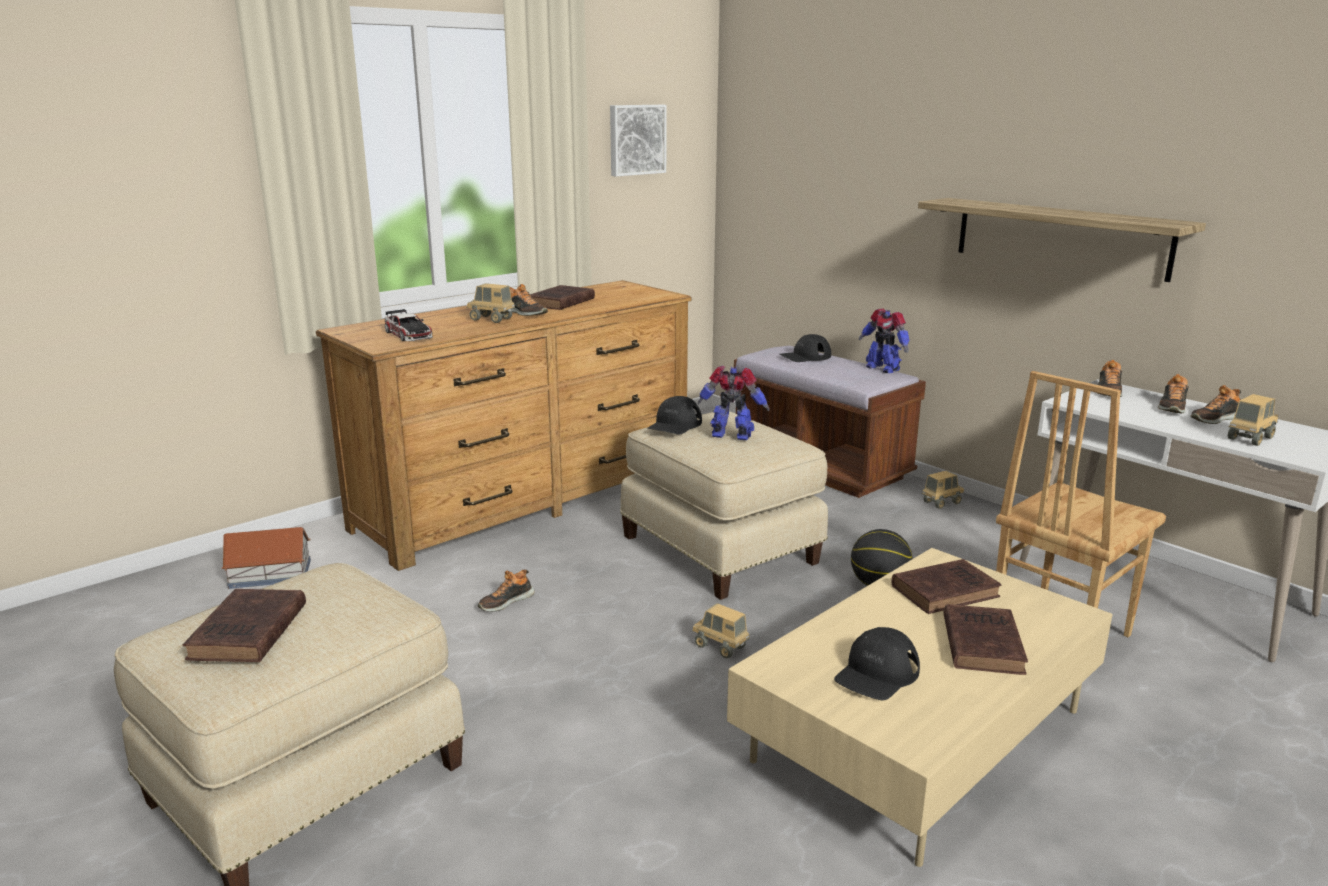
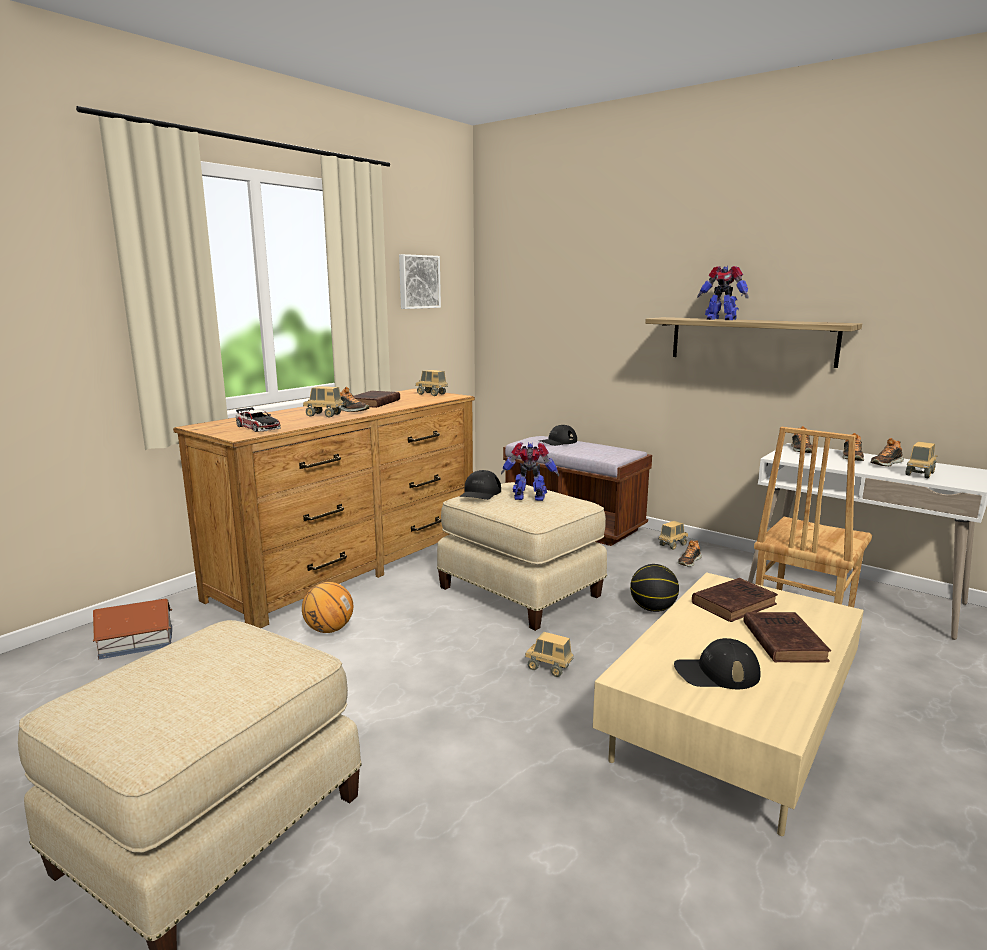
camera: 10 degrees left, 5 degrees down
brown book [183,589,306,662] -> none
shoe [478,570,535,612] -> shoe moved to [678,540,702,567]
black cap [834,627,920,700] -> black cap turned 60 degrees clockwise [674,638,761,689]
toy robot [859,309,909,373] -> toy robot moved to [697,266,748,320]
none -> basketball [302,582,353,633]
none -> toy truck [415,370,448,396]

